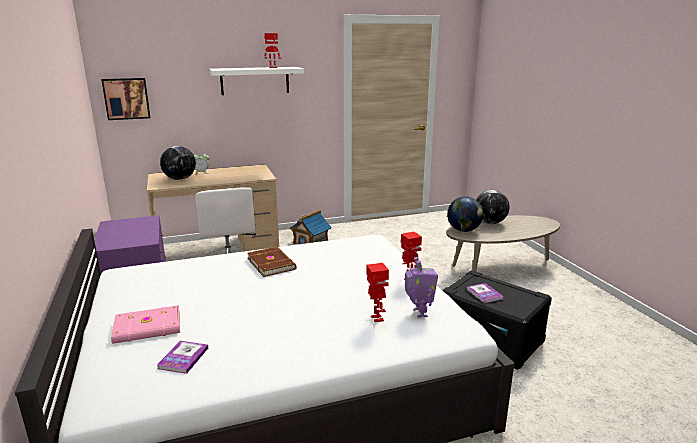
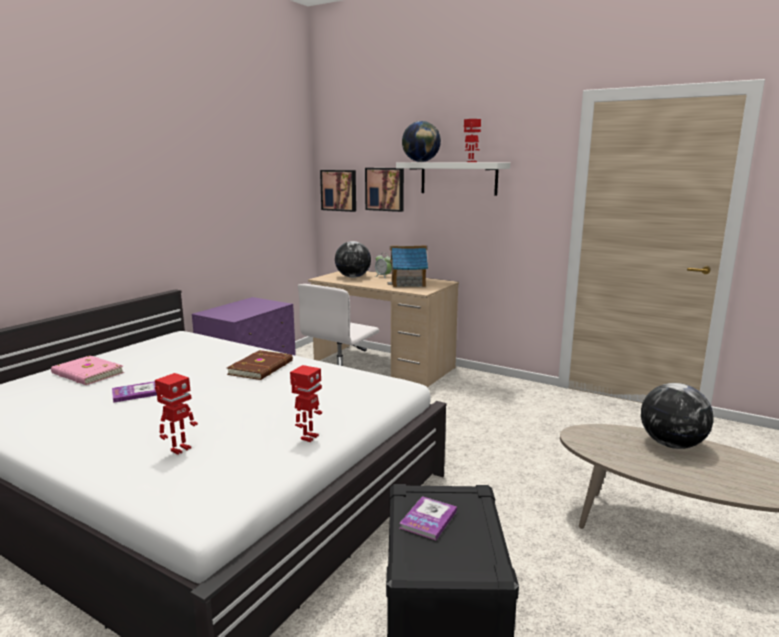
camera: 50 degrees right, 5 degrees down
book [157,341,208,374] -> book moved to [112,381,157,403]
toy house [290,210,331,244] -> toy house moved to [387,245,428,287]
toy robot [405,257,438,318] -> none
globe [447,196,483,232] -> globe moved to [402,121,441,162]
none -> picture [365,168,404,212]

